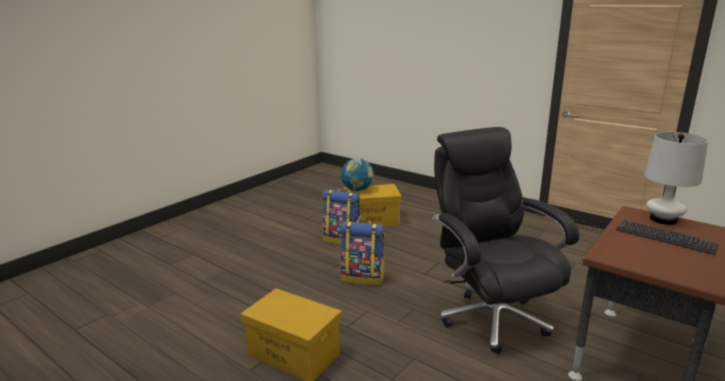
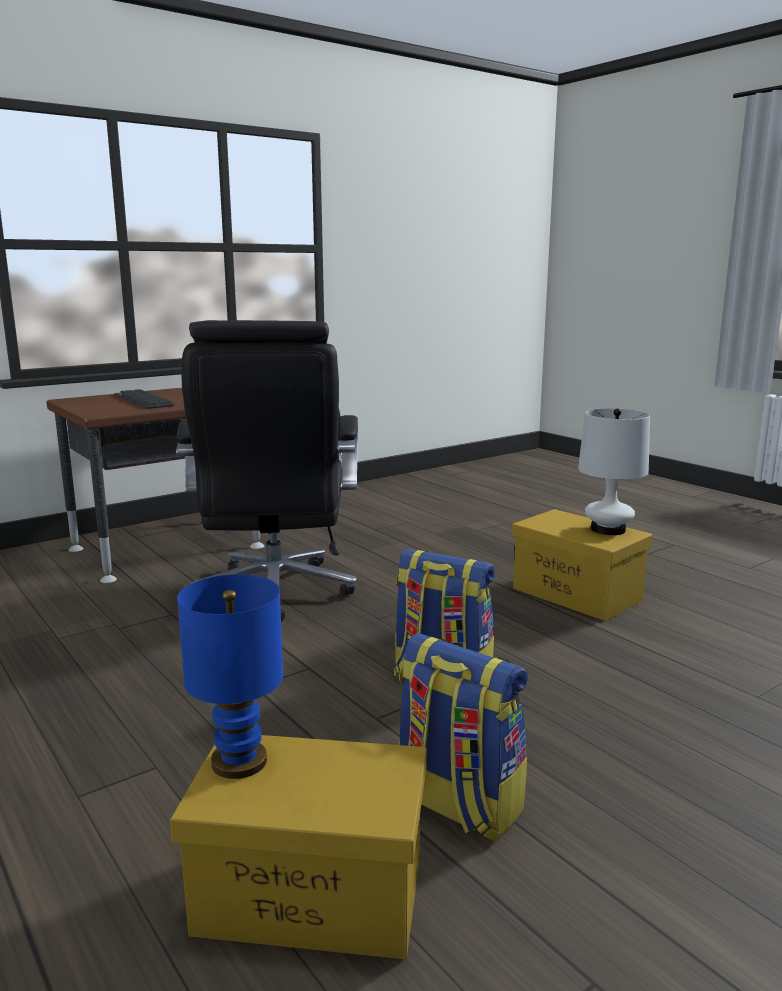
camera: 165 degrees left, 5 degrees down
globe [341,158,373,191] -> none
white table lamp [644,132,708,225] -> white table lamp moved to [578,408,650,535]
none -> blue table lamp [177,574,283,779]

